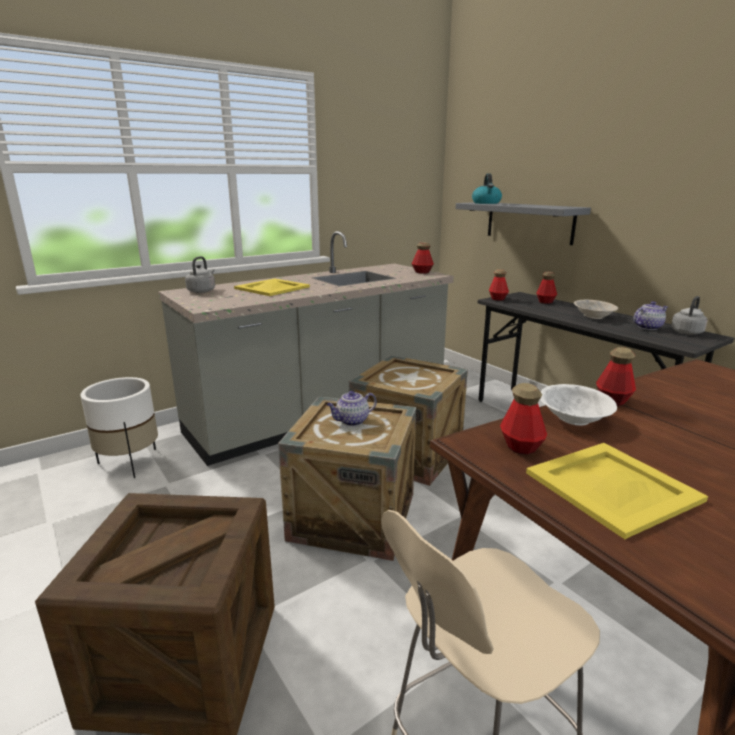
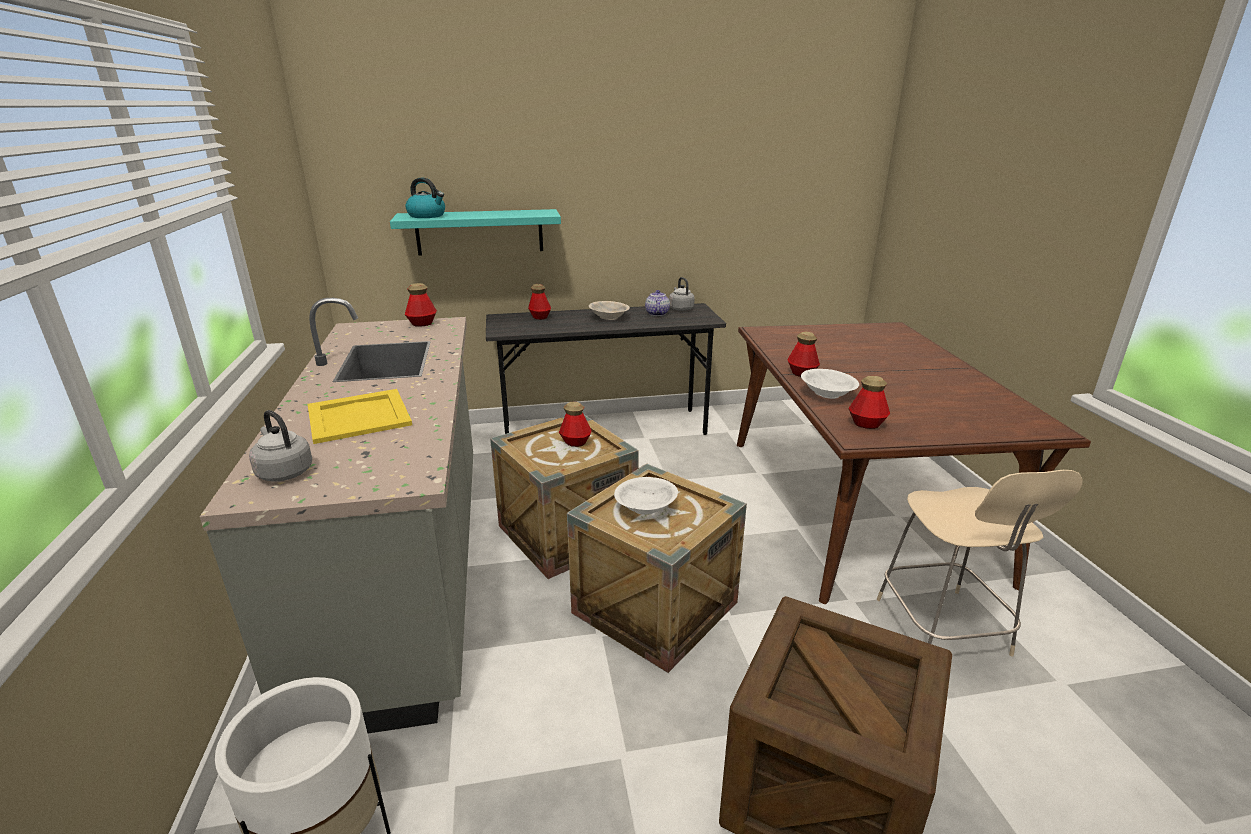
camera: 65 degrees left, 5 degrees up
teapot [327,391,377,426] -> white bowl [614,477,678,515]
grey shelf [456,202,591,245] -> turquoise shelf [390,209,561,256]
bottle [489,269,509,301] -> bottle moved to [559,402,592,447]
yellow tray [526,443,708,539] -> none

